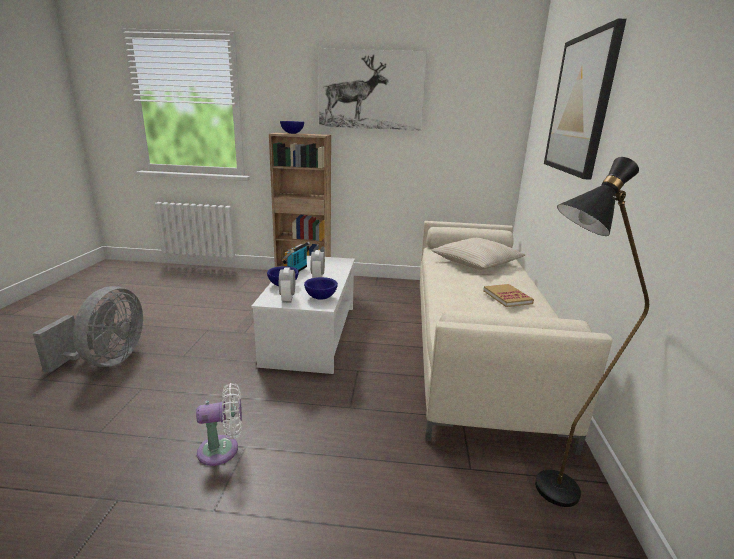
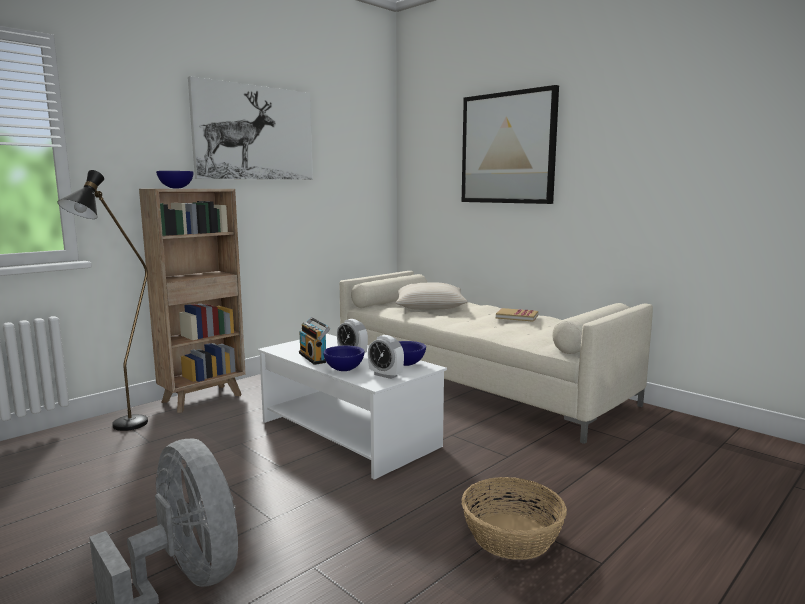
camera: 50 degrees left, 10 degrees down
white fan [196,383,242,466] -> basket [461,477,567,560]
black floor lamp [535,157,649,507] -> black floor lamp moved to [58,170,148,431]

